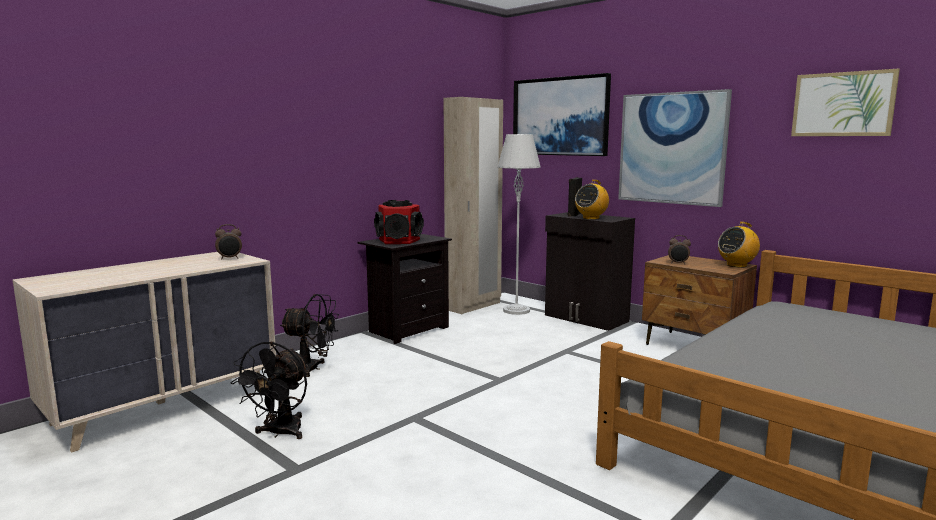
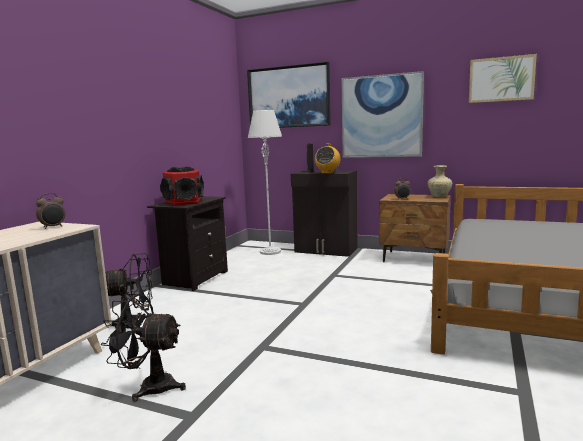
camera: 20 degrees left, 0 degrees up
black fan [230,341,308,439] -> black fan turned 105 degrees clockwise [101,294,186,402]
beige wardrobe [443,97,503,314] -> none
radio [718,222,760,268] -> beige vase [428,165,452,197]

